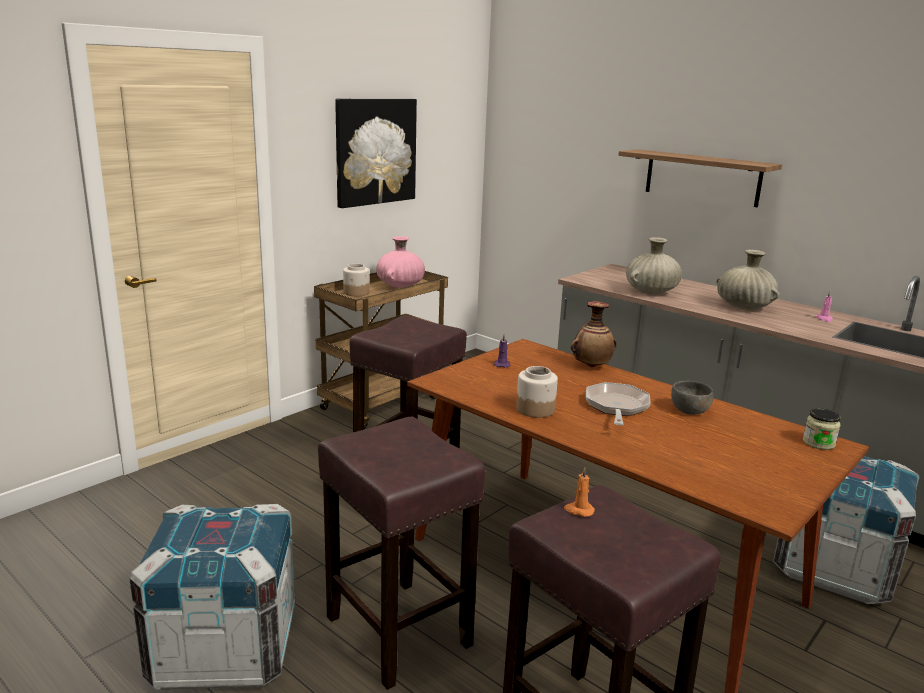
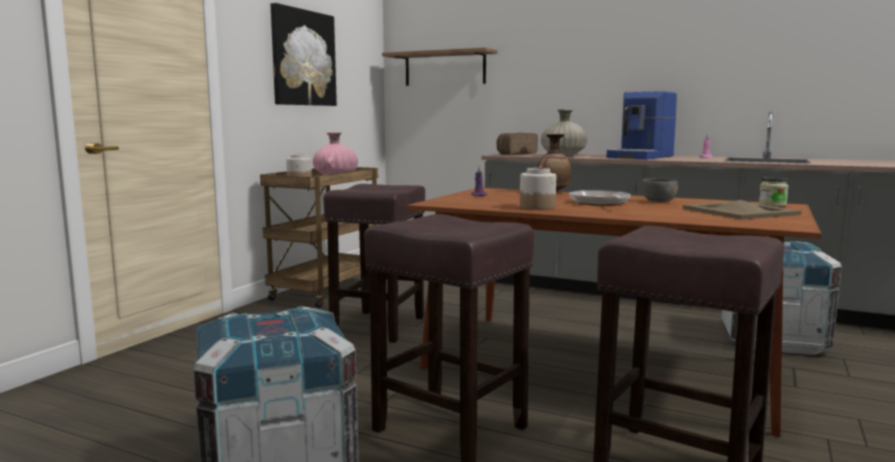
camera: 15 degrees left, 10 degrees down
orange candle [564,467,595,517] -> none
shelf [618,149,782,207] -> shelf moved to [382,47,497,86]
beige vase [716,250,779,310] -> coffee machine [606,91,677,160]
none -> bread [497,132,538,155]
none -> beige tray [683,200,801,220]

